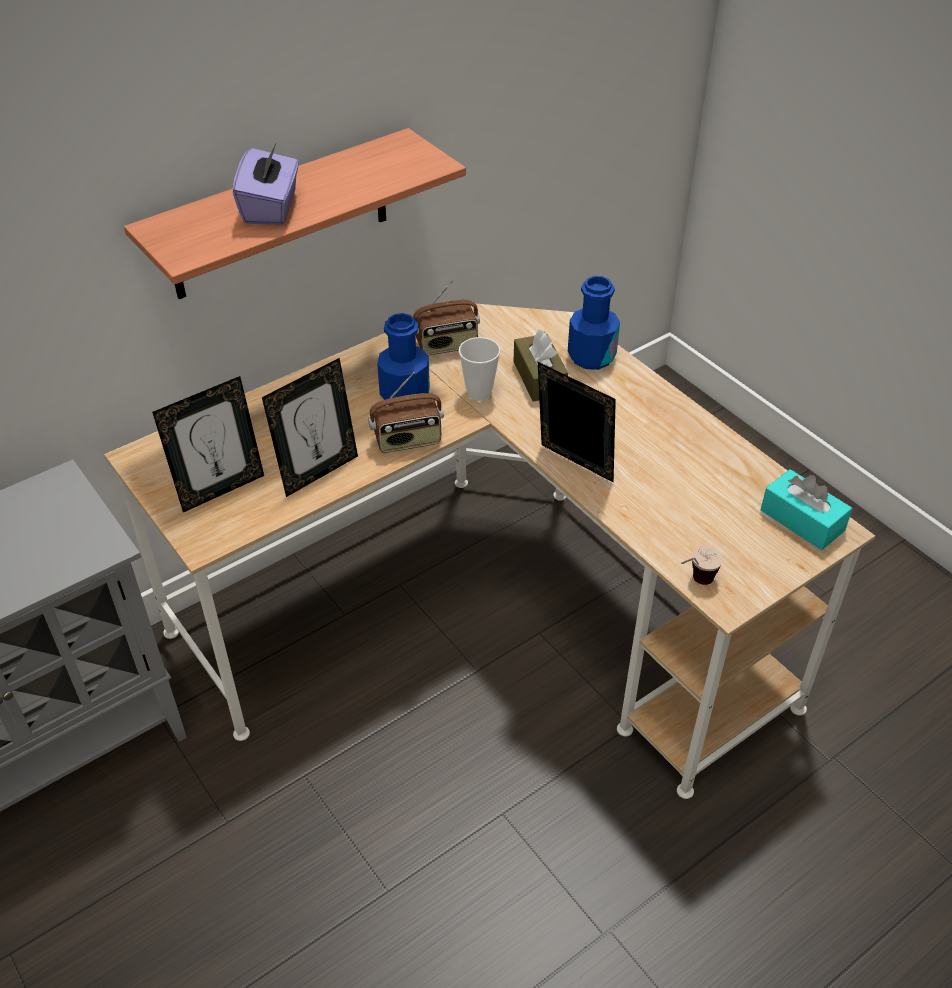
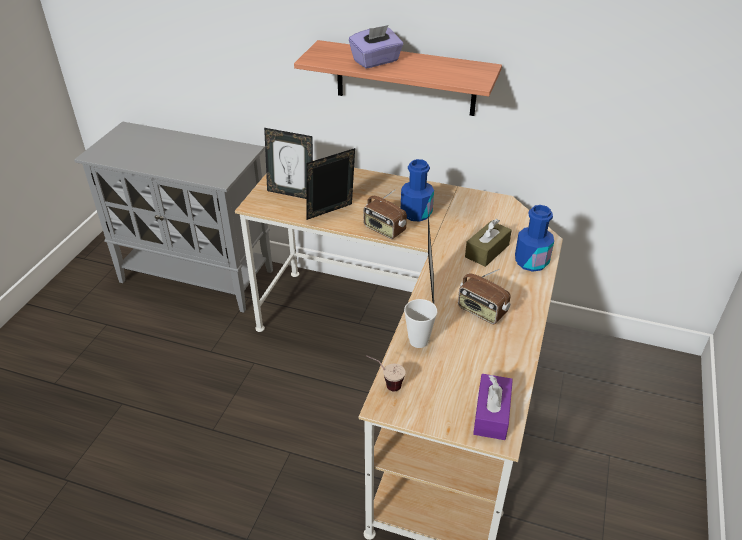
camera: 55 degrees right, 5 degrees down
picture frame [262,358,358,497] -> picture frame turned 135 degrees clockwise [306,148,355,220]
radio [413,280,480,355] -> radio moved to [458,269,510,324]
cup [459,337,500,401] -> cup moved to [404,299,437,348]
turquoise tissue box [761,469,853,550] -> purple tissue box [473,374,513,440]

